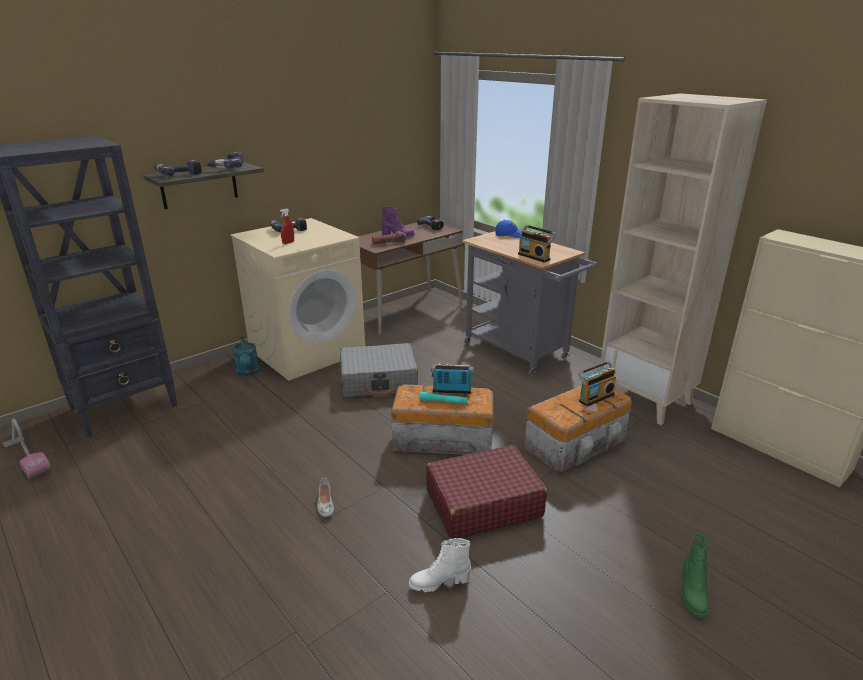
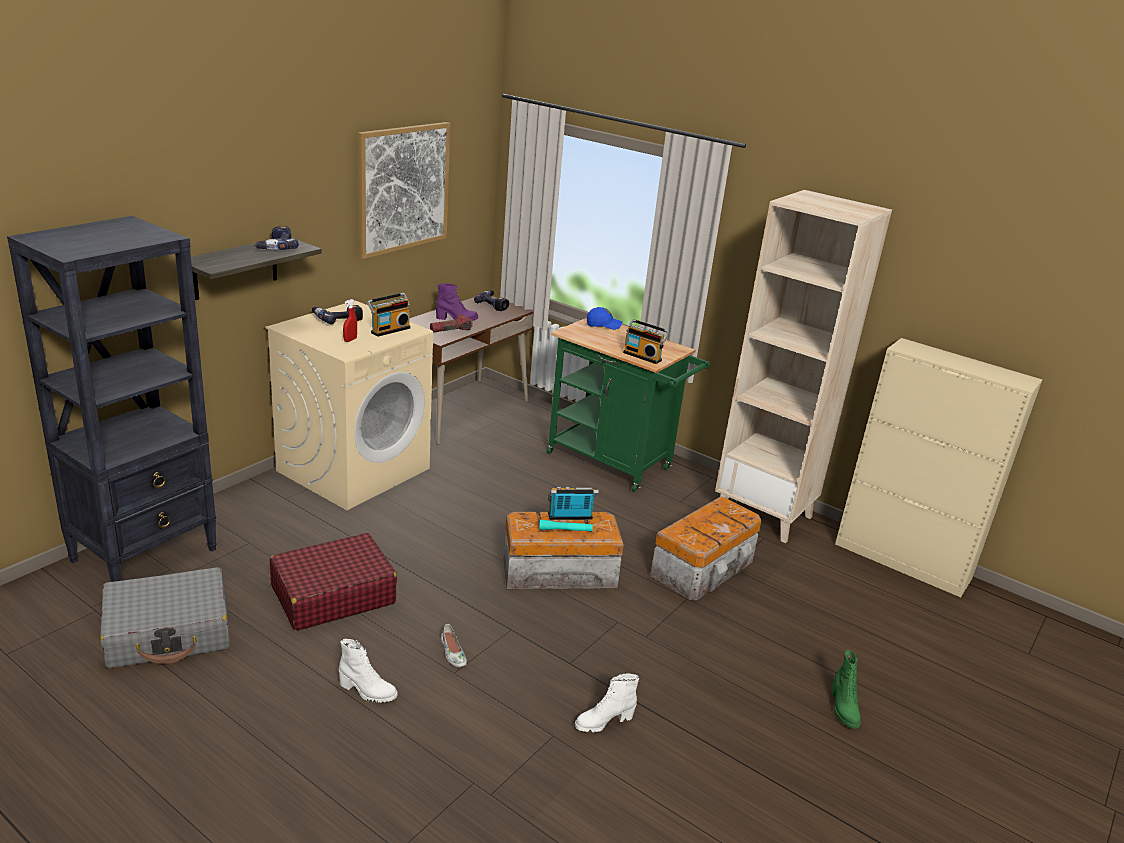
camera: 15 degrees left, 0 degrees up
vacuum cleaner [3,419,51,478] -> none
power drill [155,160,202,176] -> none
turquoise watering can [232,336,260,376] -> none
grey suitcase [340,343,418,397] -> grey suitcase moved to [100,567,230,668]
red suitcase [426,445,547,539] -> red suitcase moved to [269,533,397,631]
grey cart [462,231,597,376] -> green cart [547,318,710,492]
radio [578,361,616,406] -> radio moved to [367,293,410,337]
none -> white boot [339,639,398,703]
none -> picture [357,122,451,259]

